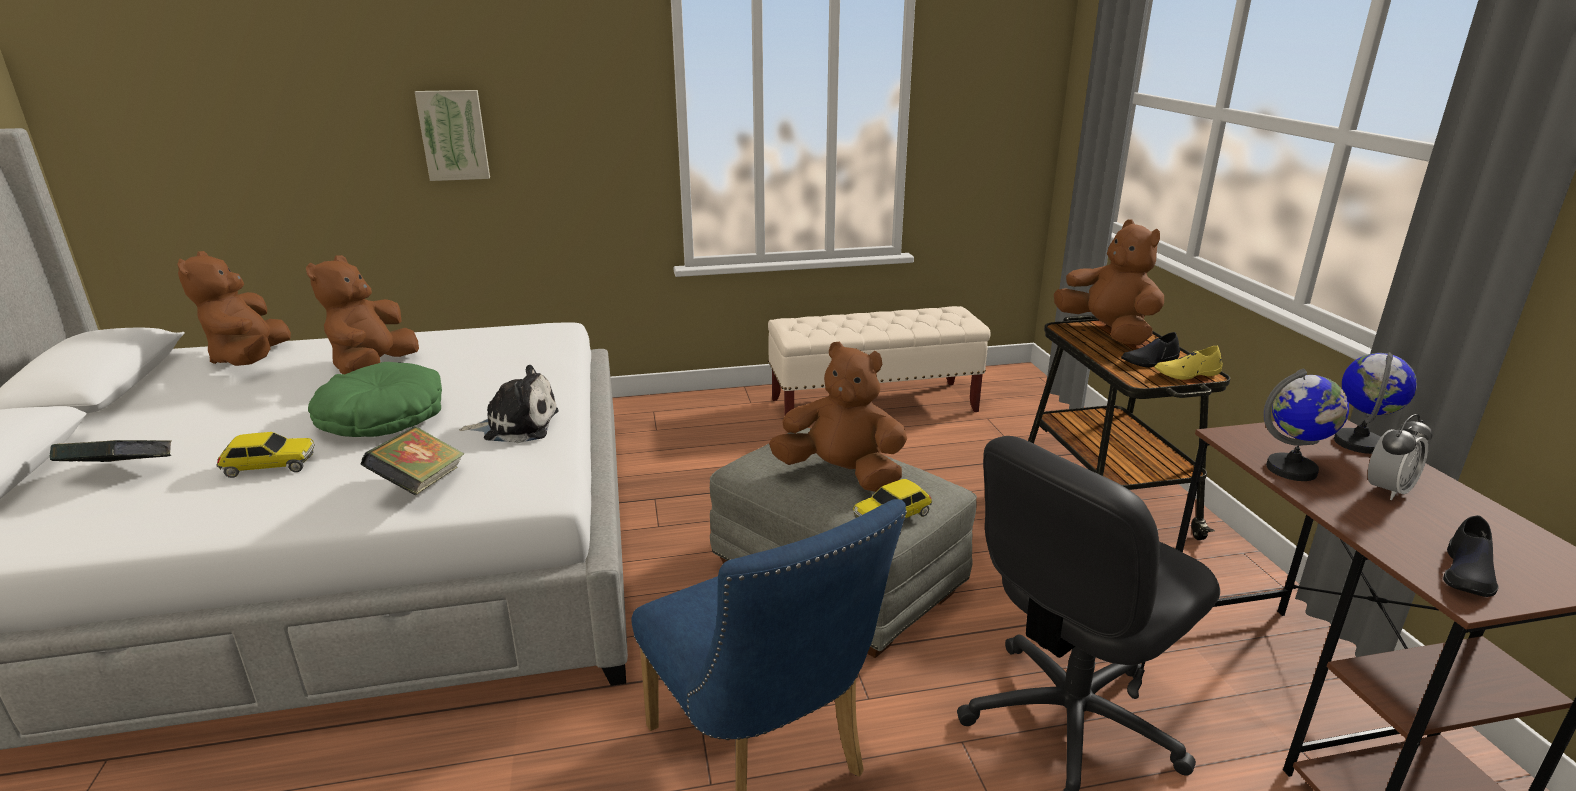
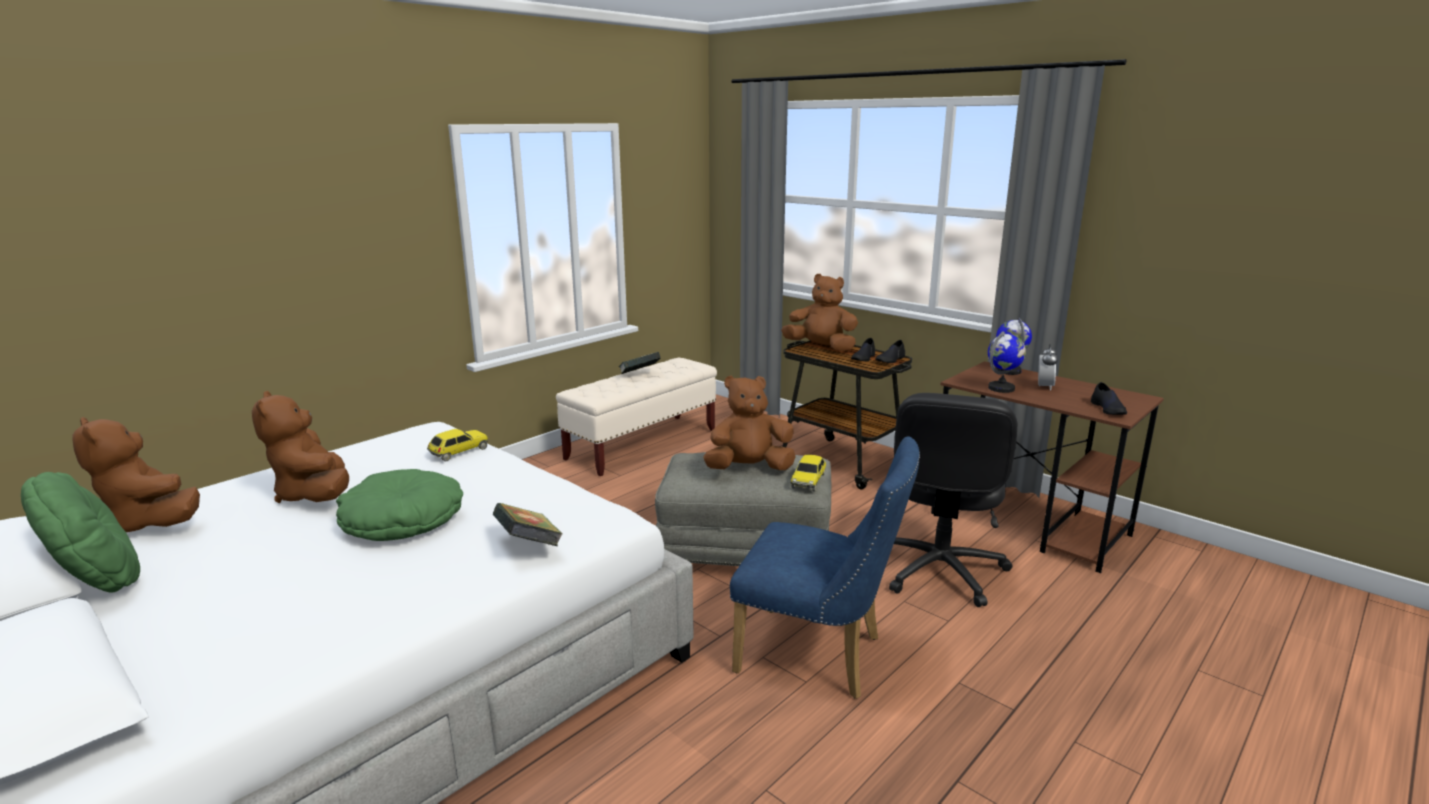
camera: 35 degrees left, 5 degrees down
book [50,440,172,462] -> book moved to [619,352,660,374]
toy car [216,432,315,478] -> toy car moved to [427,429,488,462]
picture [415,90,490,181] -> none
plush toy [459,365,559,443] -> none
yellow shoe [1154,346,1223,380] -> black shoe [875,340,905,363]
none -> green pillow [21,472,140,593]

